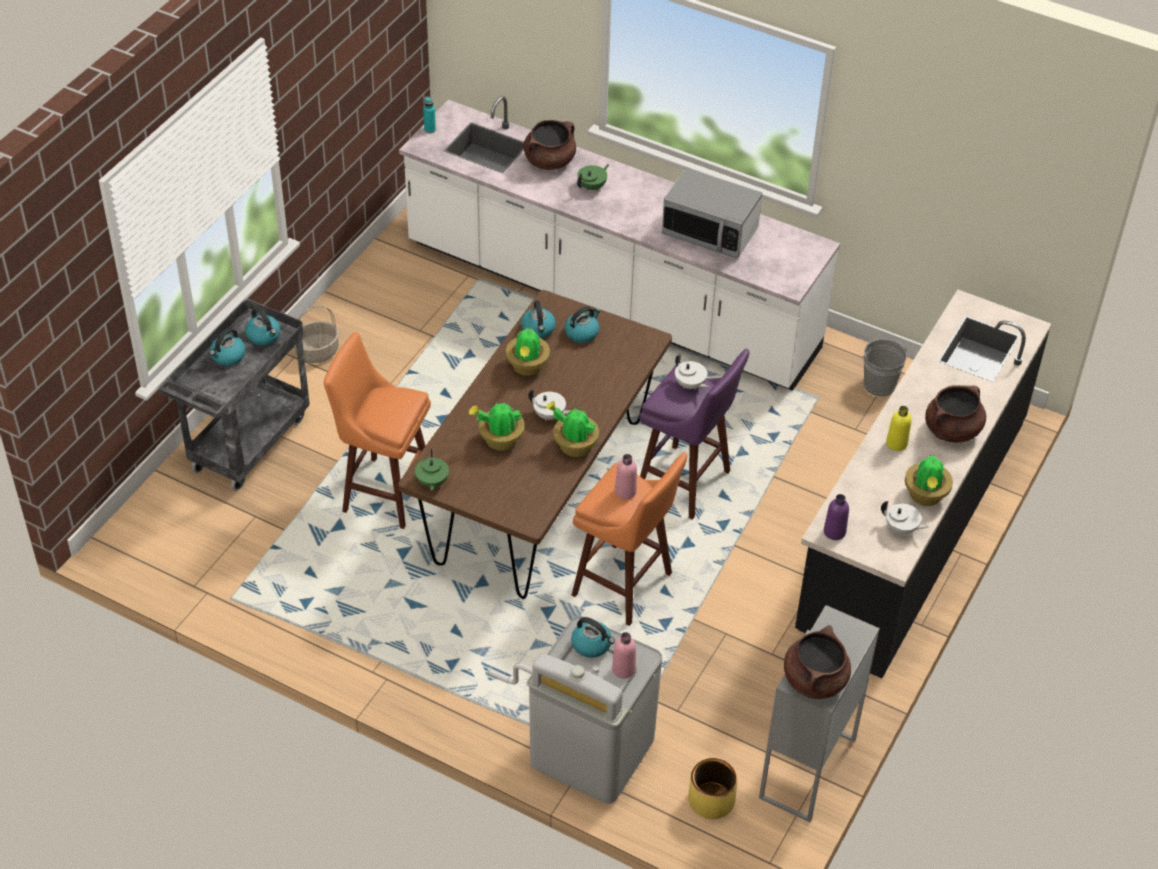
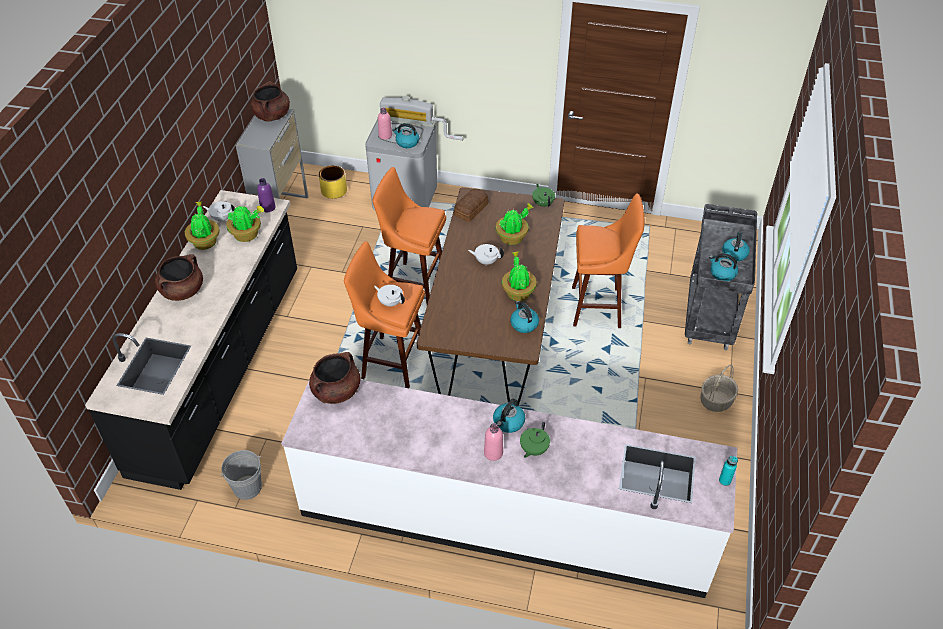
camera: 165 degrees right, 0 degrees up
brown cooking pot [523,120,576,170] -> brown cooking pot moved to [309,352,360,404]
potted plant [546,401,599,457] -> potted plant moved to [226,205,264,242]
kettle [564,306,600,343] -> kettle moved to [493,399,525,433]
pink bottle [615,454,637,499] -> pink bottle moved to [484,423,503,461]
purple stool [639,349,749,520] -> orange stool [344,241,425,388]
microwave [662,168,762,259] -> none
yellow bottle [886,406,911,451] -> none
none -> bread [454,188,488,222]

